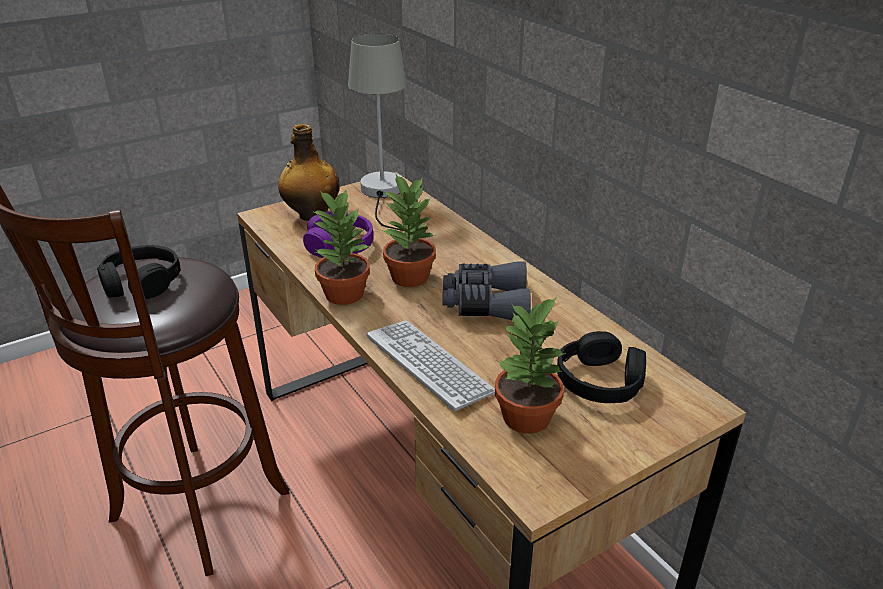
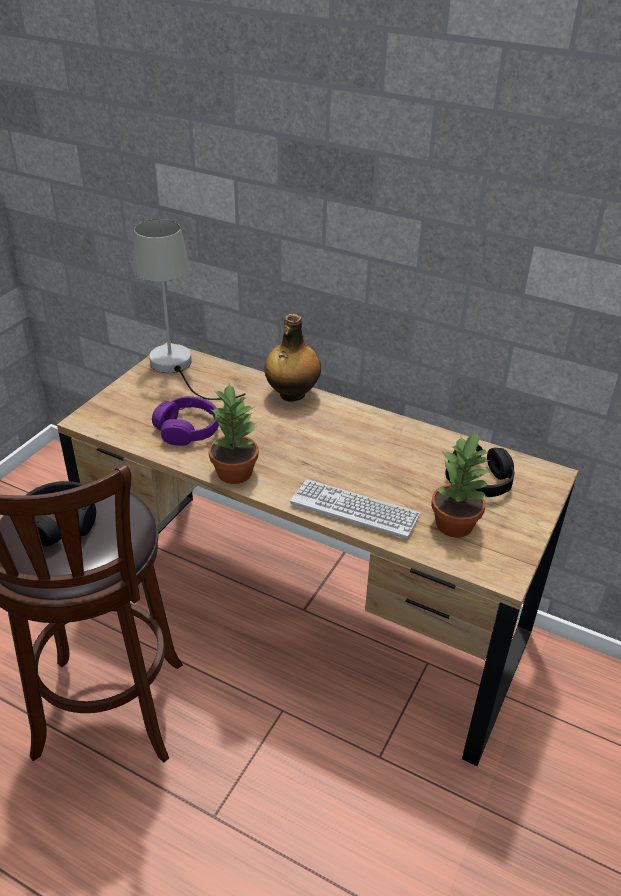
camera: 30 degrees left, 5 degrees up
bottle [278,124,340,221] -> bottle moved to [264,314,321,402]
potted plant [382,174,436,287] -> none
grey binoculars [443,261,531,320] -> none

